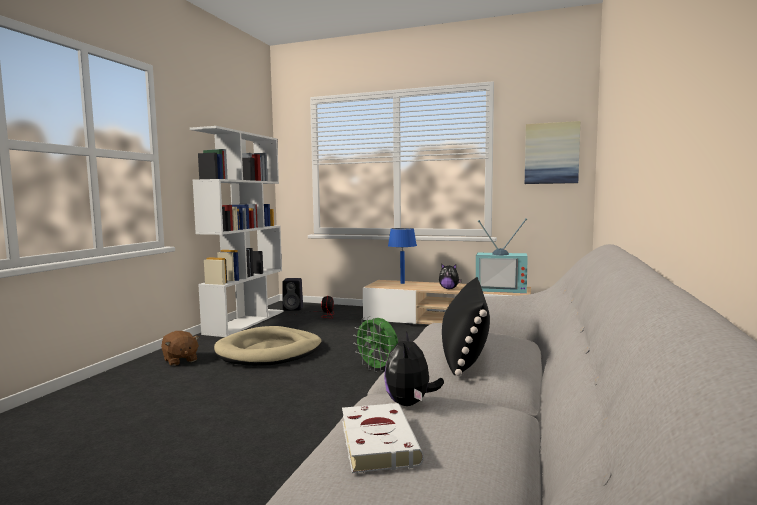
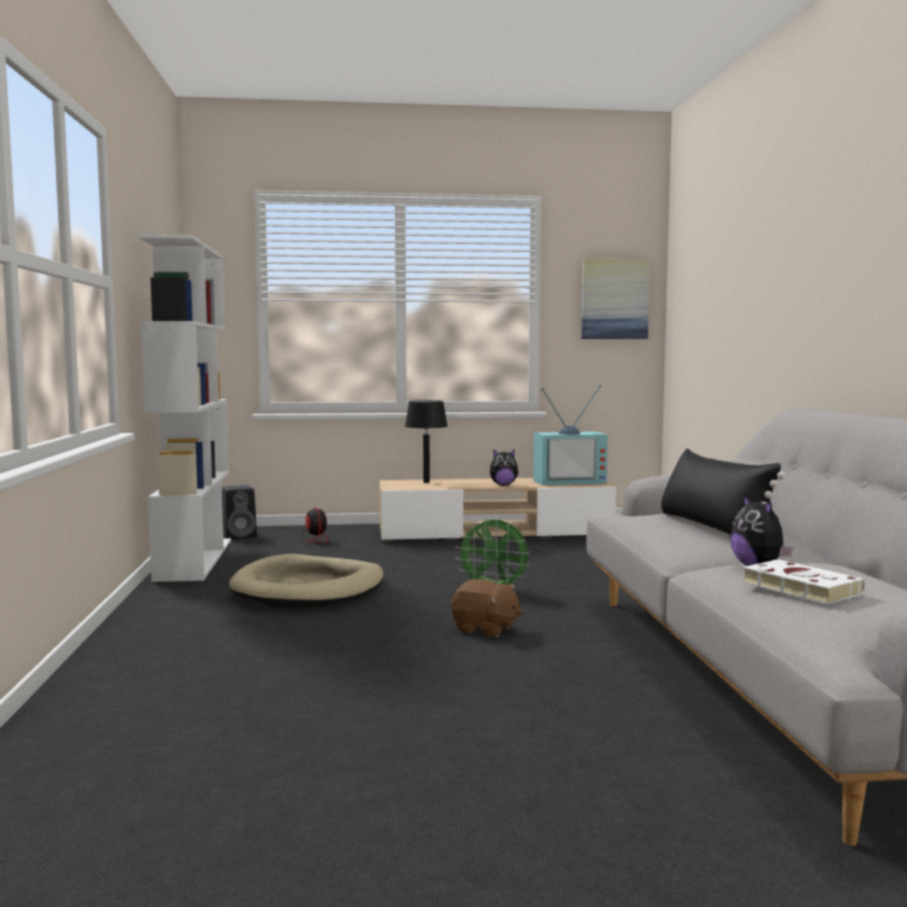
camera: 25 degrees left, 0 degrees up
brown plush toy [161,331,200,366] -> brown plush toy moved to [451,579,522,637]
blue table lamp [388,228,417,284] -> black table lamp [405,400,448,483]

